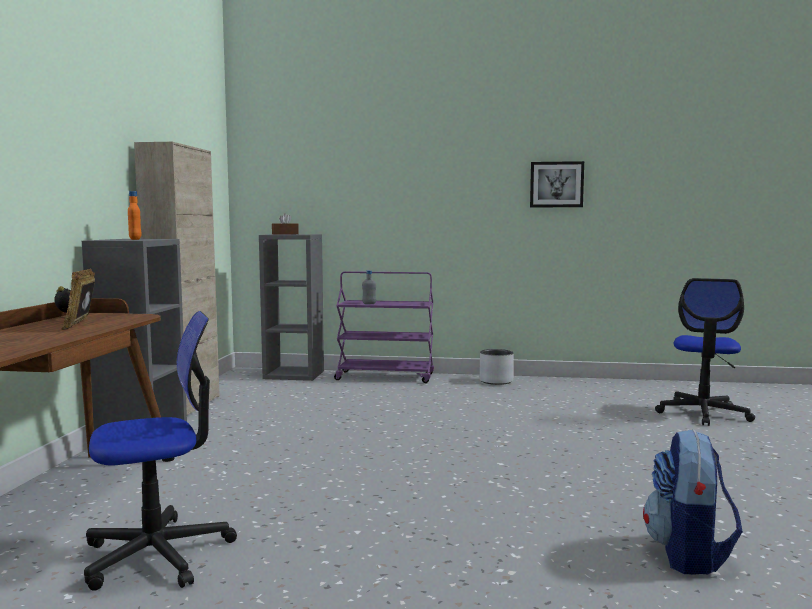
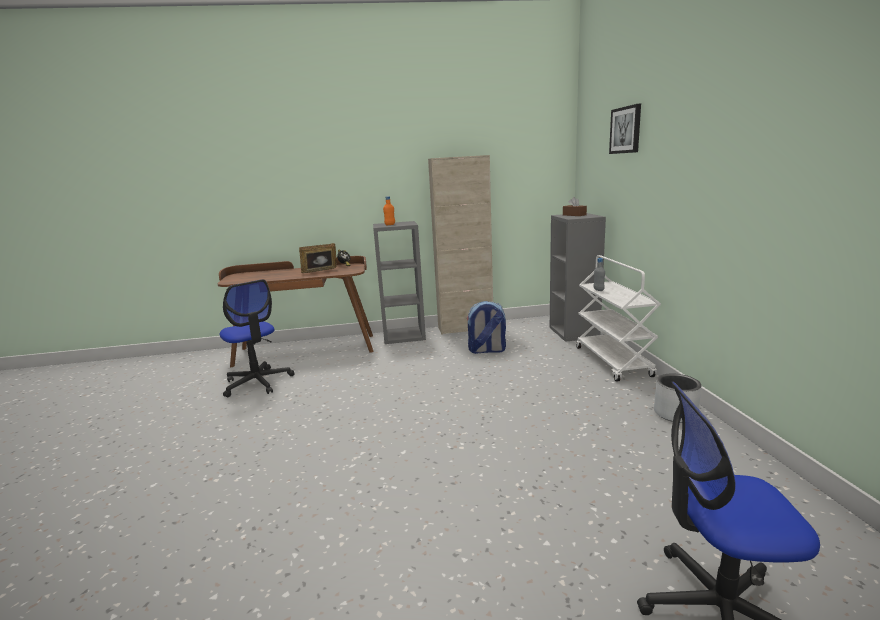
camera: 75 degrees right, 10 degrees up
purple cart [334,271,434,383] -> white cart [576,255,661,382]
picture [530,161,584,207] -> picture moved to [609,104,641,154]
backpack [643,429,743,574] -> backpack moved to [467,301,506,354]

